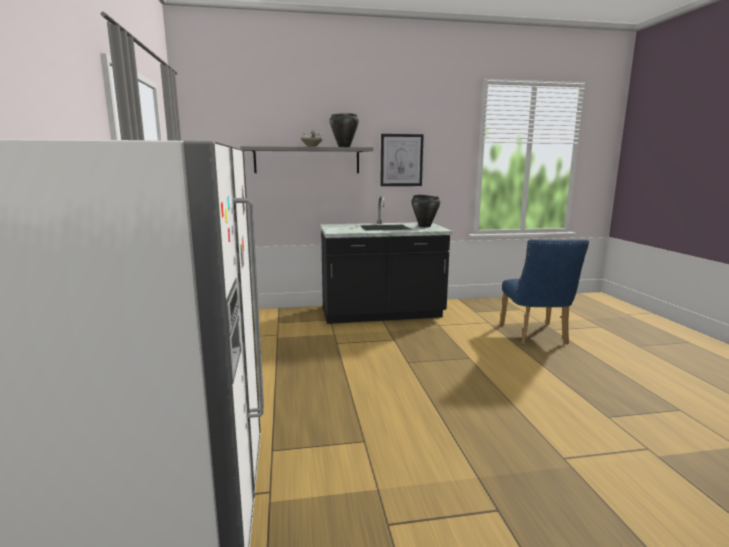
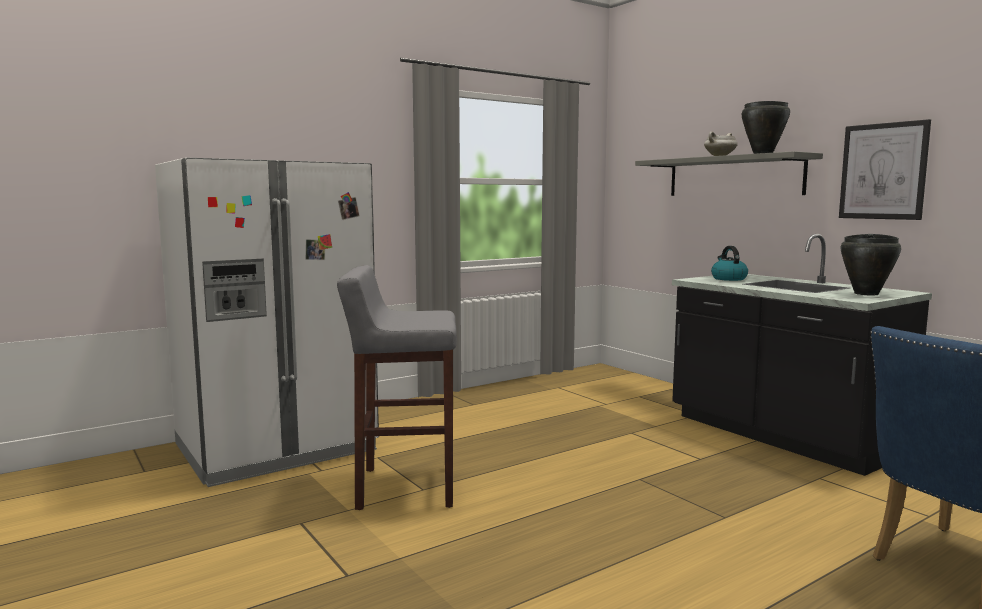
camera: 65 degrees right, 5 degrees down
none -> grey stool [337,265,457,510]
none -> kettle [711,246,748,281]

